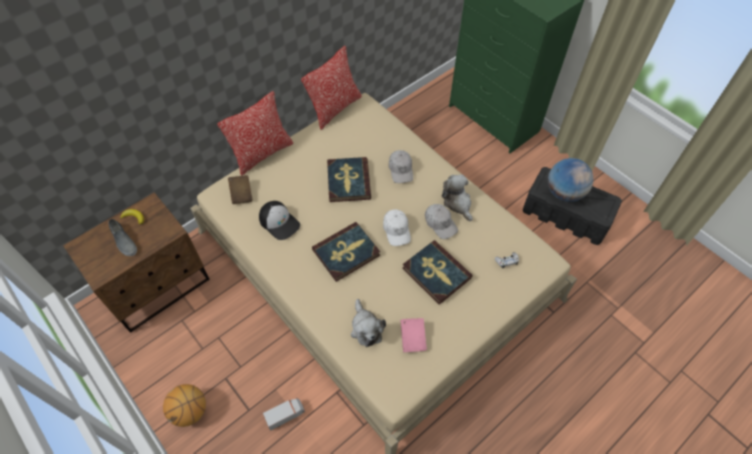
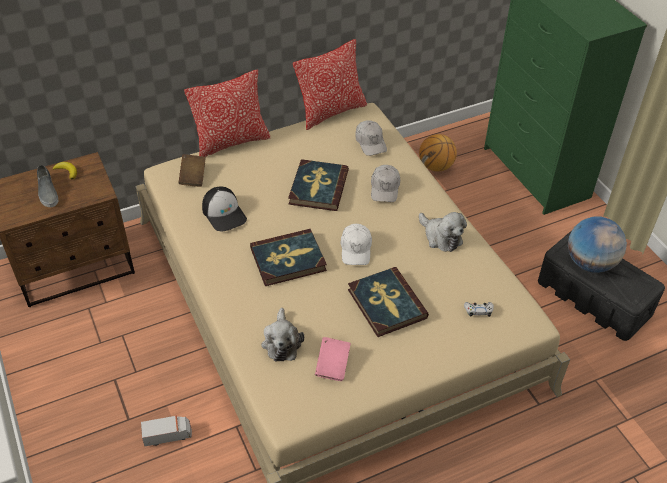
camera: 15 degrees right, 10 degrees down
basketball [163,384,206,427] -> basketball moved to [419,134,457,172]
white cap [425,204,458,239] -> white cap moved to [355,121,387,156]
plush toy [442,175,472,221] -> plush toy turned 150 degrees clockwise [419,212,467,252]

